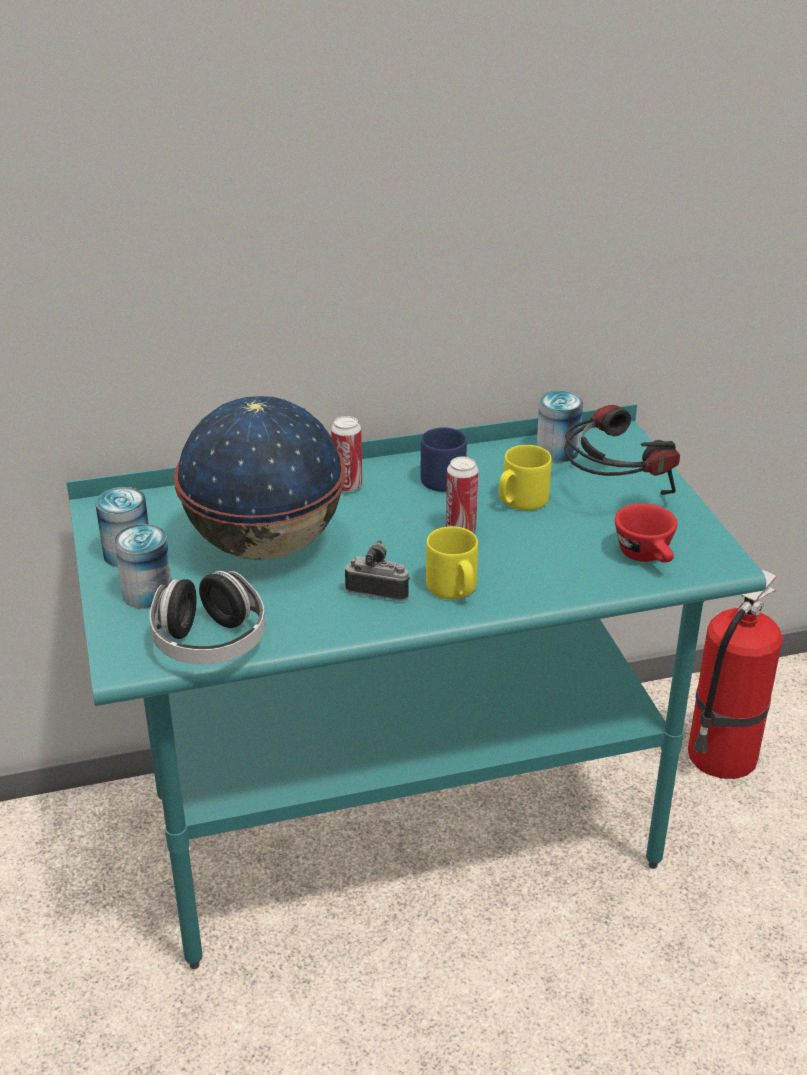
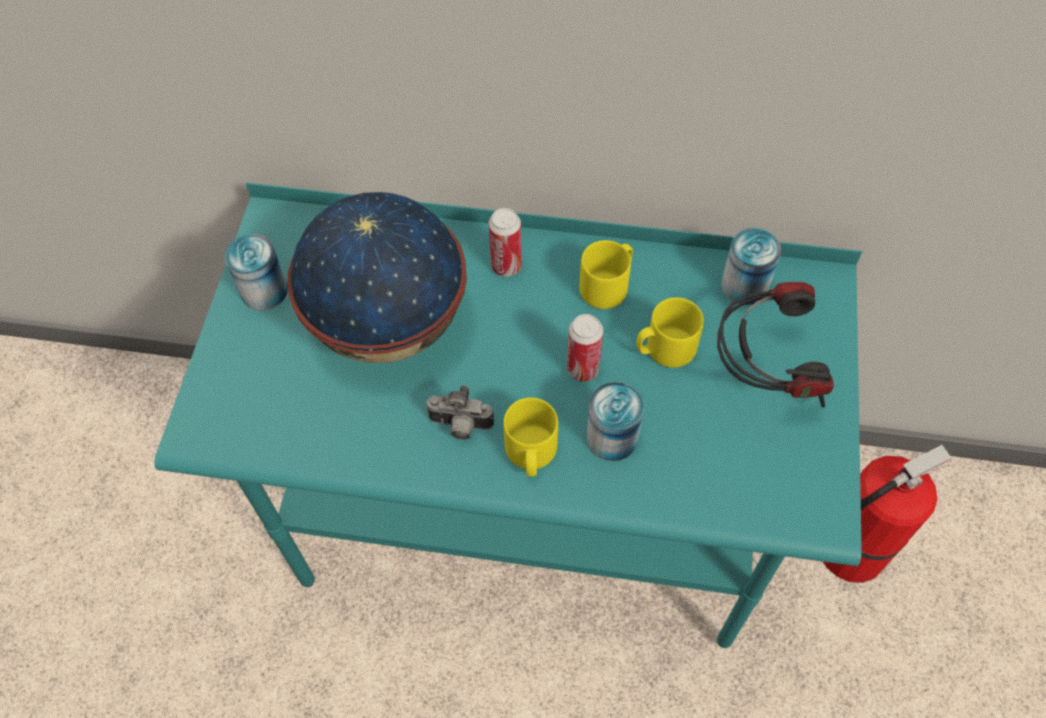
camera: 25 degrees right, 25 degrees up
can [114,524,172,609] -> can moved to [587,382,644,461]
headphones [150,571,265,664] -> none
camera [345,540,410,601] -> camera turned 150 degrees clockwise [426,385,494,440]
blue mug [421,427,467,492] -> yellow mug [579,240,633,309]
red cup [615,503,677,563] -> none

